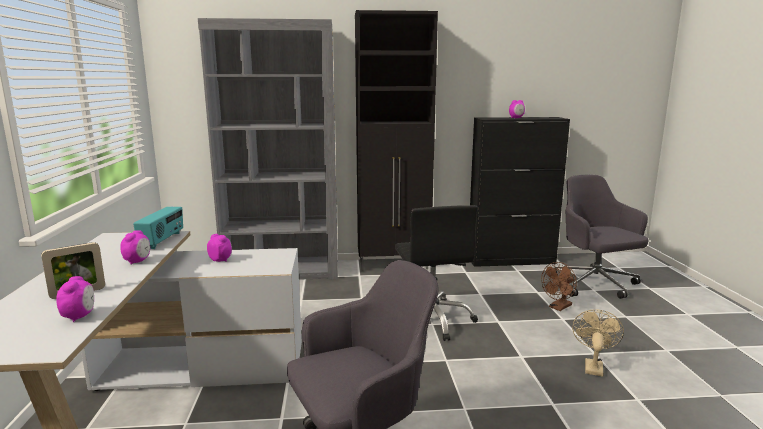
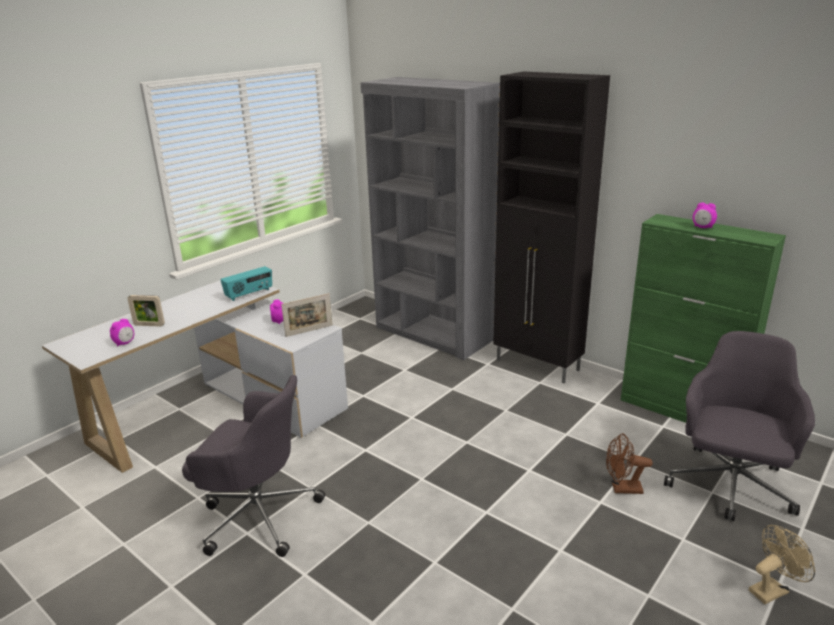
camera: 45 degrees right, 10 degrees up
alarm clock [120,230,150,265] -> none
black office chair [395,205,478,341] -> none
black cabinet [470,117,570,267] -> green cabinet [621,214,786,423]
beige fan [572,309,624,377] -> beige fan moved to [749,525,815,604]
none -> picture frame [281,293,332,337]

